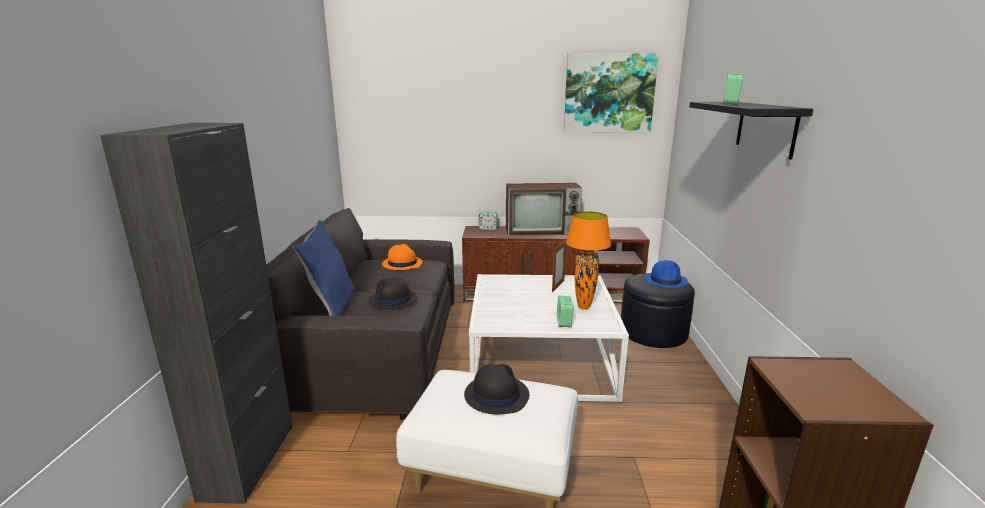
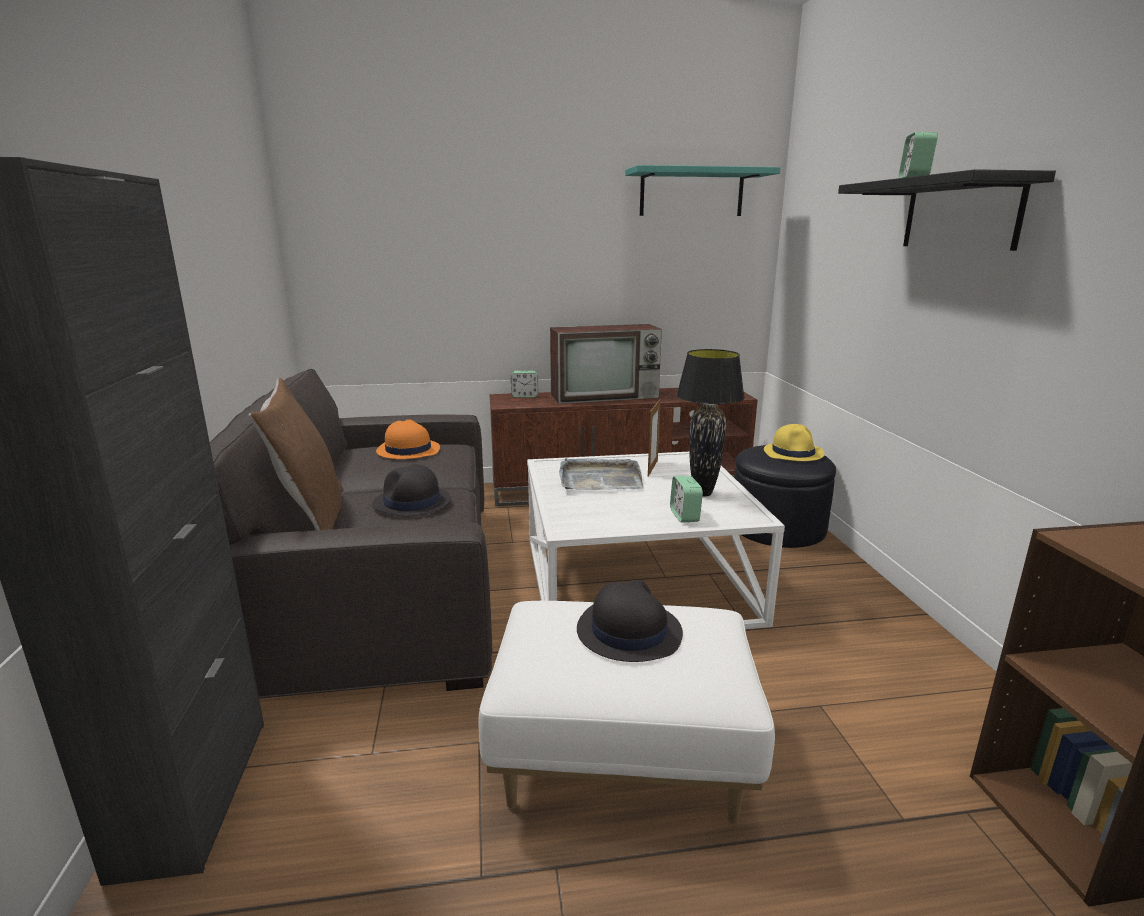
camera: 10 degrees left, 0 degrees up
blue pillow [293,220,355,316] -> brown pillow [249,378,344,530]
picture [564,53,659,133] -> turquoise shelf [625,165,780,216]
orange table lamp [566,211,611,310] -> black table lamp [676,349,745,496]
blue hat [645,260,688,288] -> yellow hat [764,424,824,461]
none -> grey tray [559,458,644,490]

